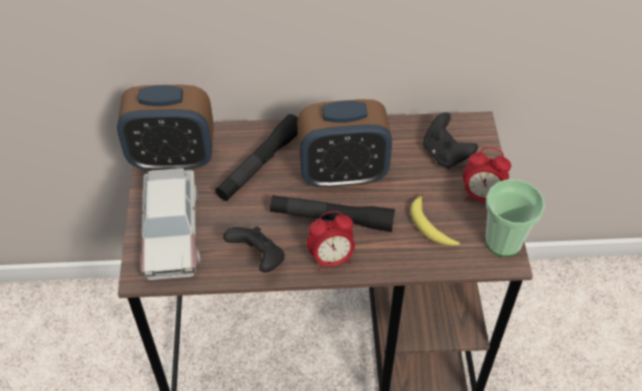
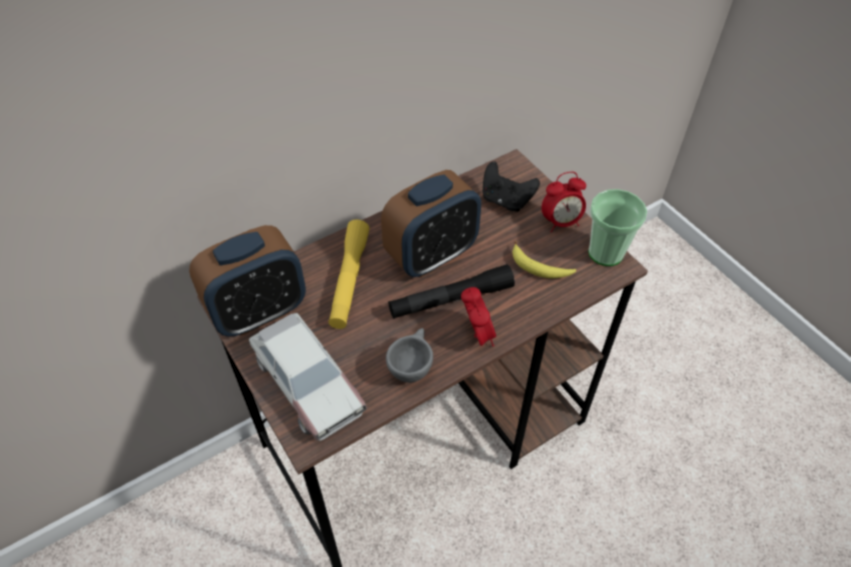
camera: 30 degrees left, 0 degrees up
black flashlight [215,114,298,201] -> yellow flashlight [328,220,370,329]
black game controller [223,226,285,273] -> grey cup [386,328,433,383]
alarm clock [307,211,355,271] -> alarm clock turned 60 degrees counterclockwise [461,287,496,346]

